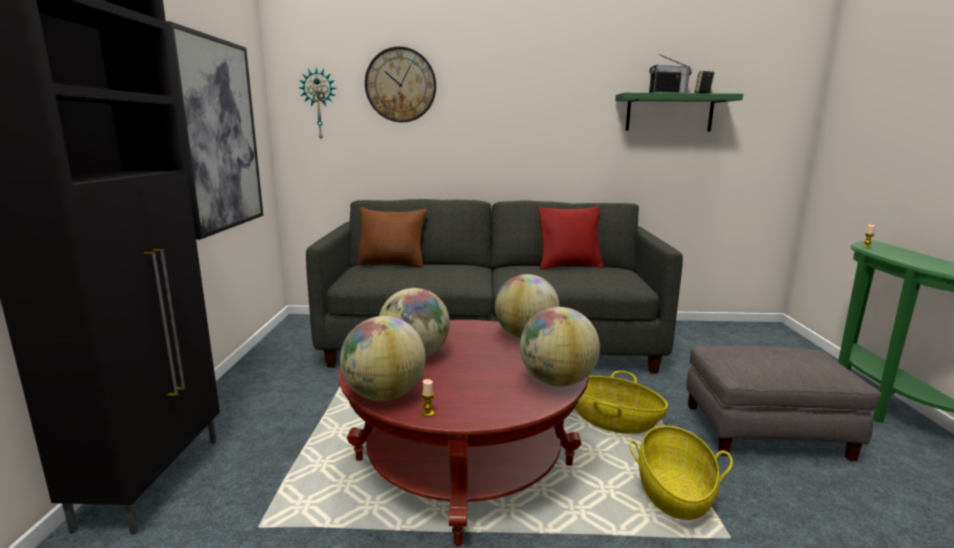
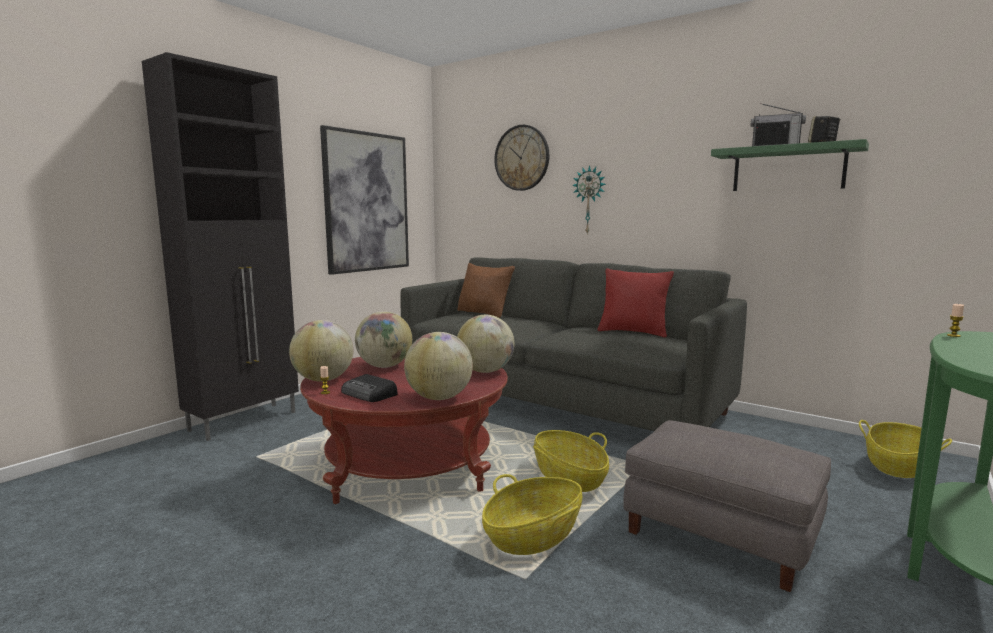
camera: 35 degrees right, 5 degrees down
wall clock [299,67,337,139] -> wall clock moved to [572,165,606,235]
none -> radio [341,374,397,402]
none -> basket [859,420,952,478]

